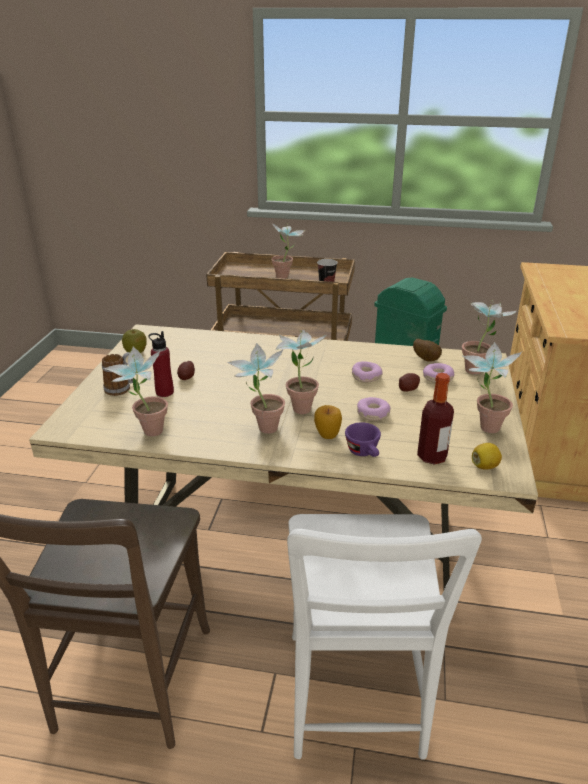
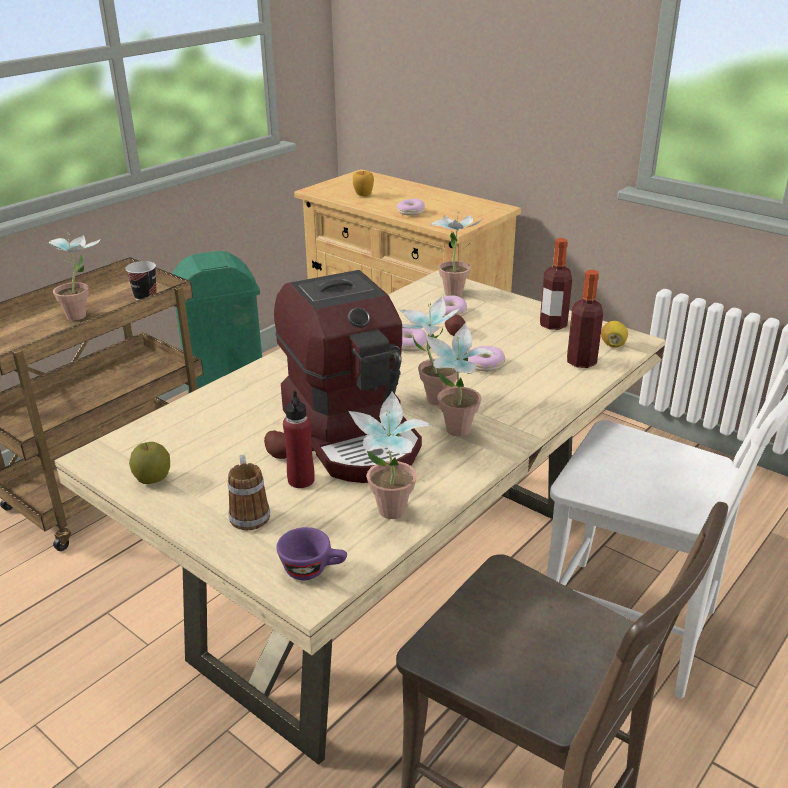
camera: 60 degrees left, 0 degrees up
apple [314,405,342,439] -> apple moved to [353,171,374,196]
purple cup [345,422,381,457] -> purple cup moved to [276,527,347,580]
potato [413,339,442,362] -> none
potted plant [461,342,522,433] -> bottle [540,238,572,330]
none -> coffee machine [274,270,422,483]
none -> donut [397,199,425,216]

